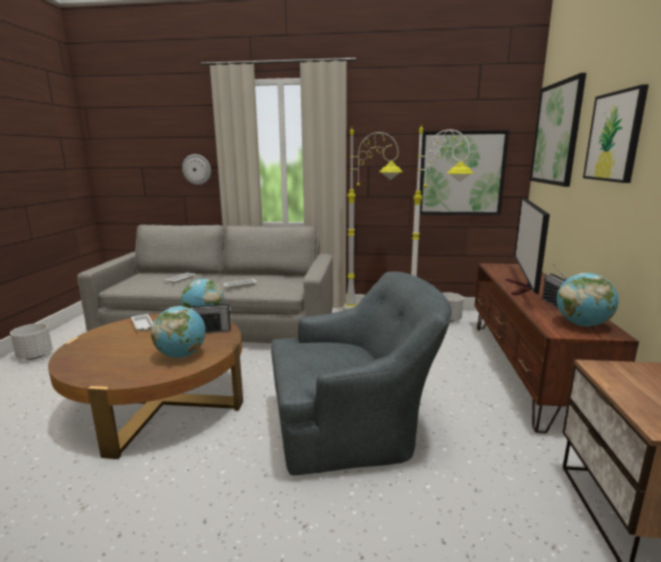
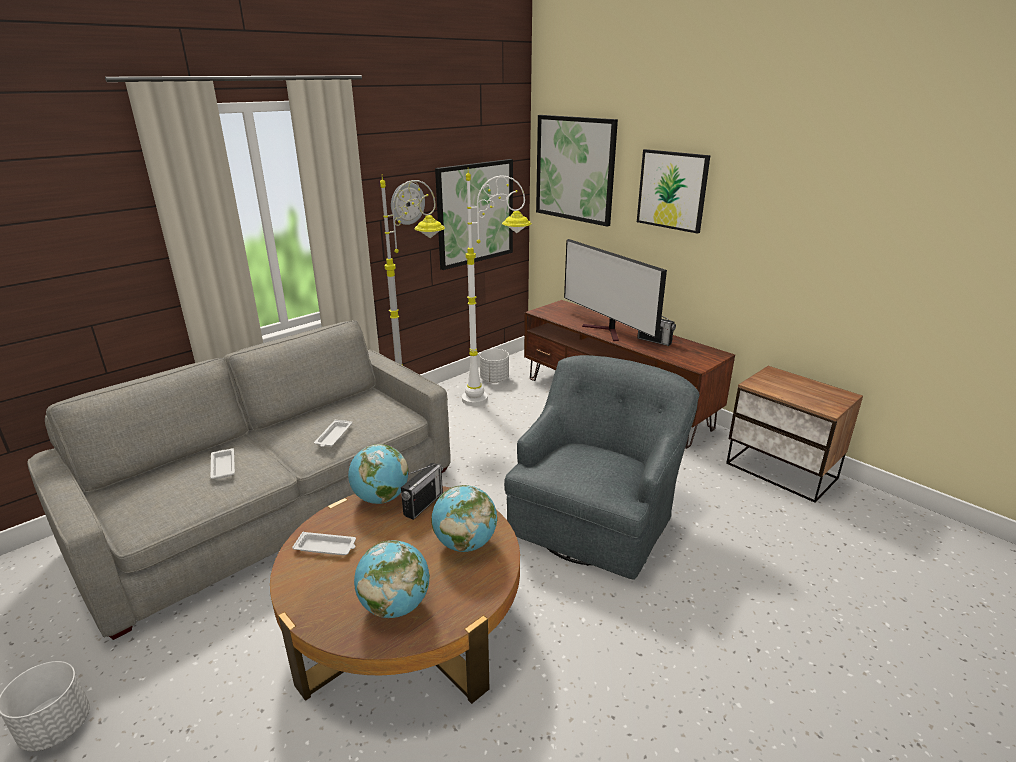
camera: 50 degrees left, 10 degrees up
wall clock [182,154,211,185] -> wall clock moved to [391,183,425,225]
globe [557,273,618,327] -> globe moved to [354,540,430,618]

